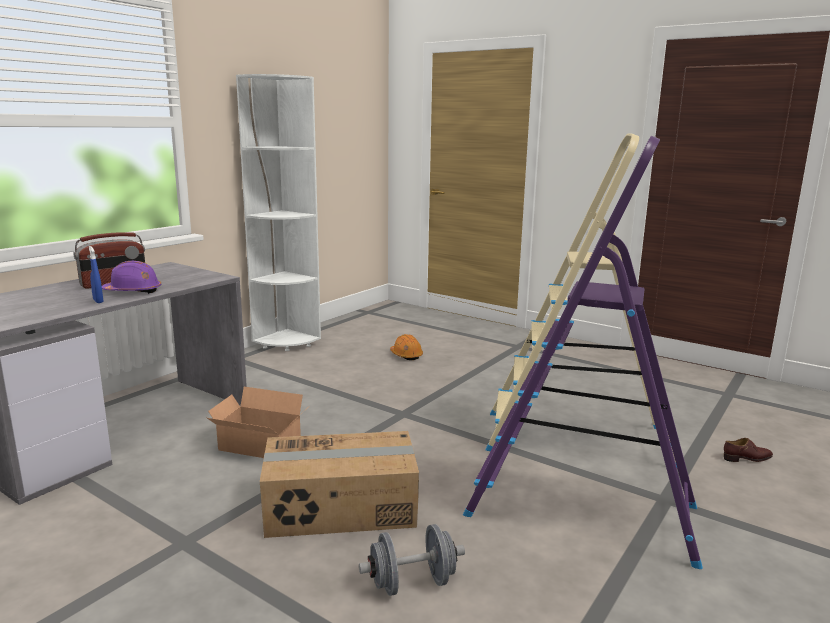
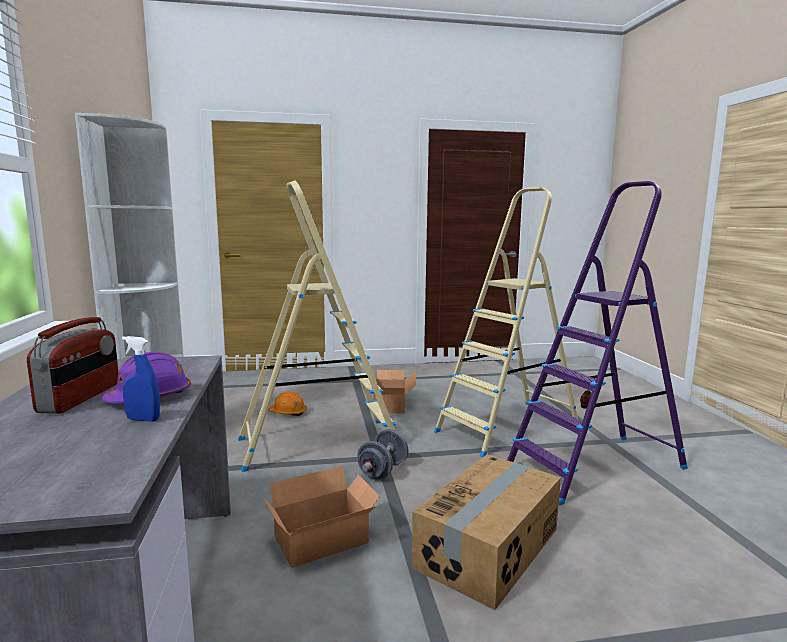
camera: 45 degrees left, 5 degrees down
grey dumbbell [359,524,465,596] -> grey dumbbell moved to [357,429,408,480]
none -> beige step ladder [238,181,396,472]
none -> cardboard box [373,370,416,413]

